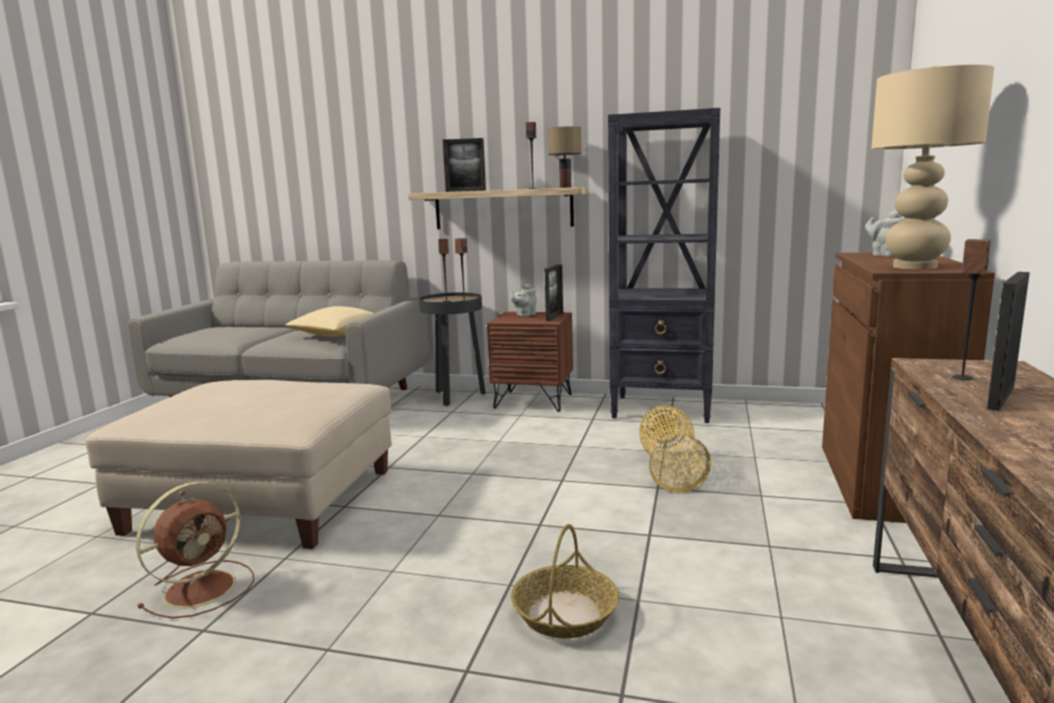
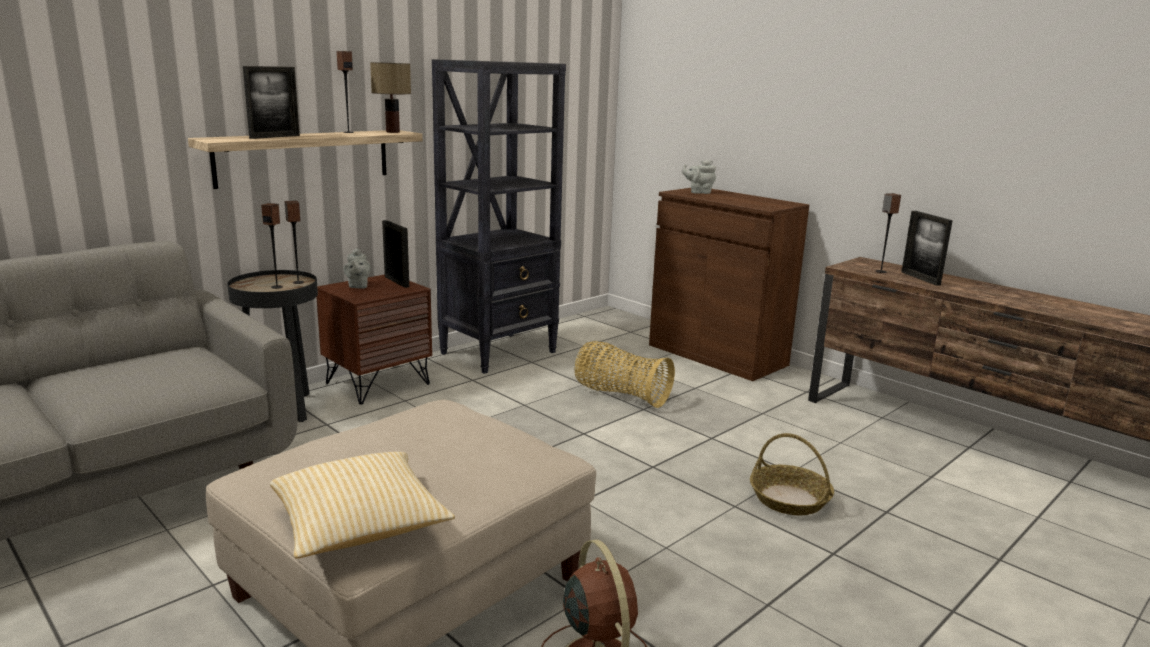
camera: 60 degrees left, 5 degrees up
pillow [285,306,373,336] -> pillow moved to [270,452,455,559]
beige table lamp [871,65,994,270] -> none

